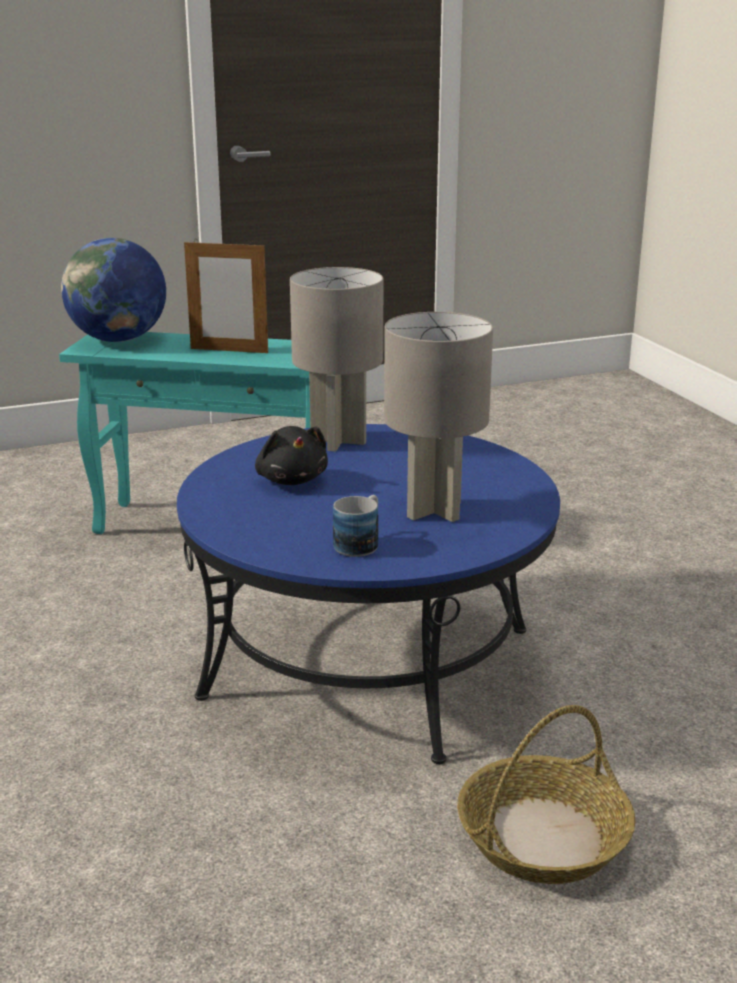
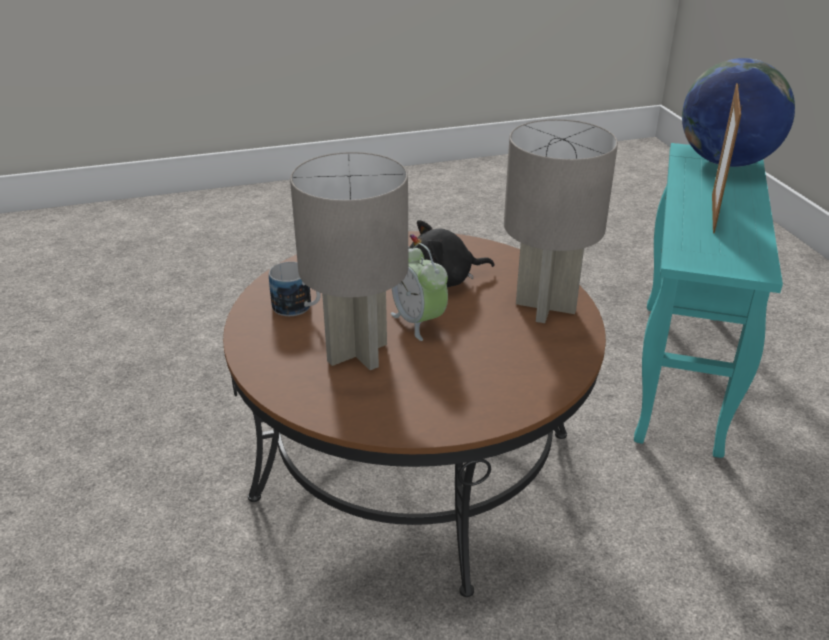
camera: 95 degrees right, 10 degrees up
blue coffee table [177,424,560,764] -> brown coffee table [223,231,606,597]
basket [457,705,636,884] -> none
none -> alarm clock [391,243,448,341]

